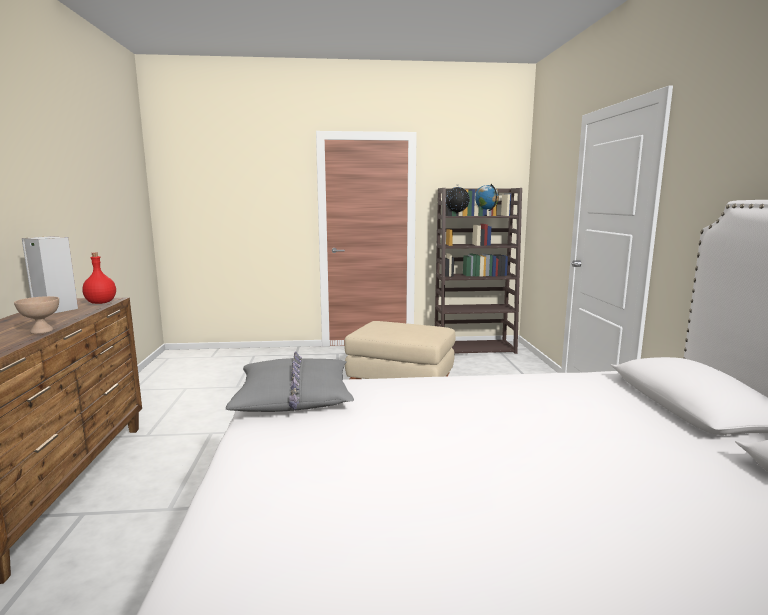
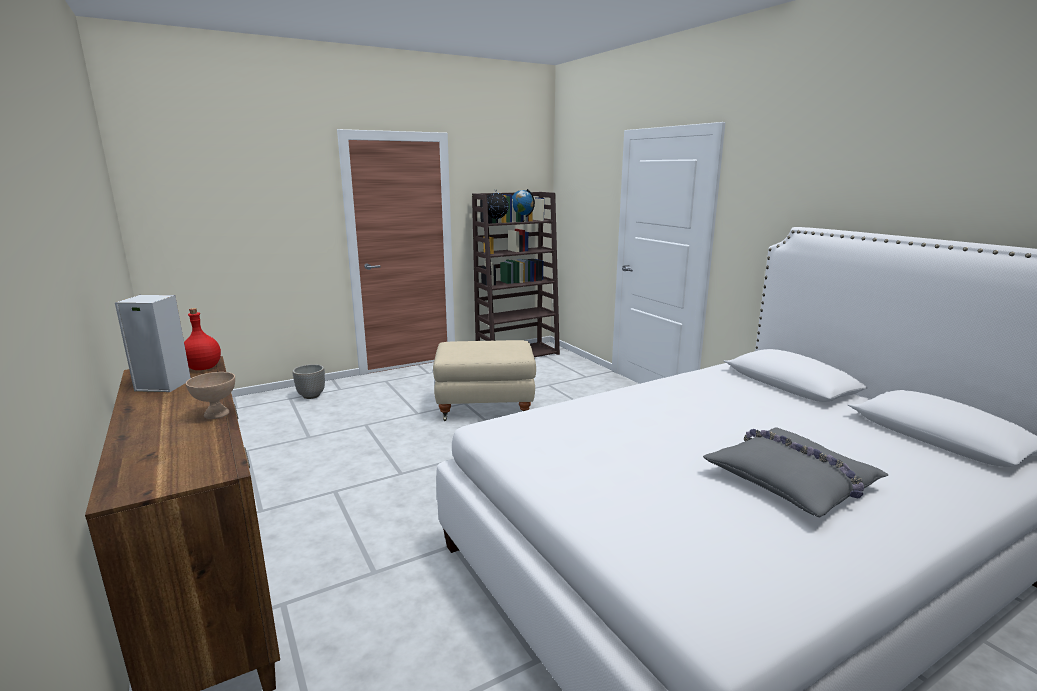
camera: 25 degrees left, 5 degrees up
grey pillow [226,351,354,412] -> grey pillow moved to [703,428,888,517]
none -> planter [292,364,325,399]

